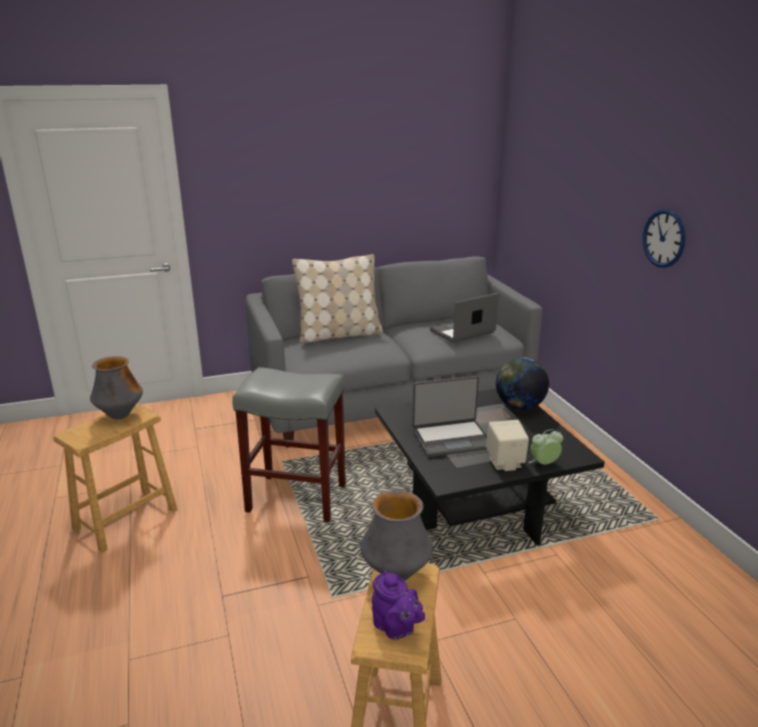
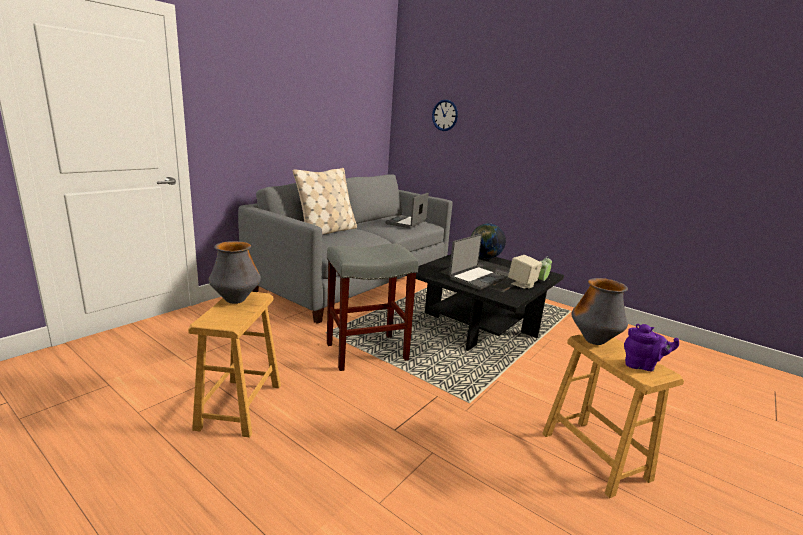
camera: 35 degrees left, 5 degrees down
wall clock [643,209,686,268] -> wall clock moved to [432,100,458,131]

